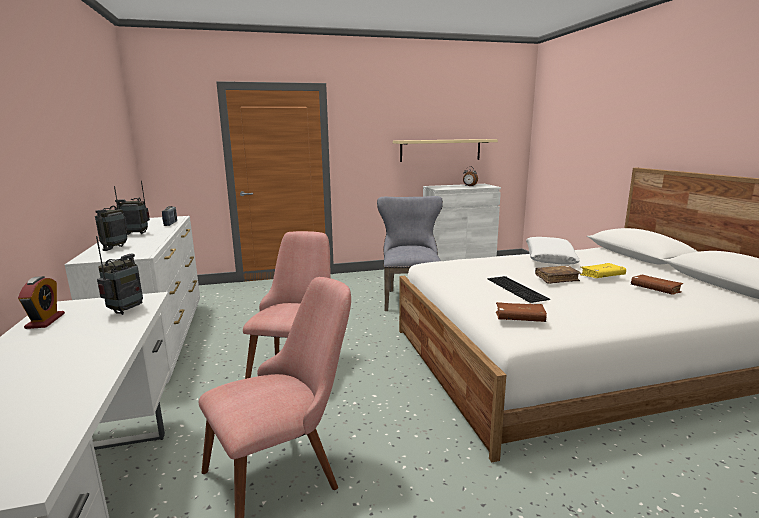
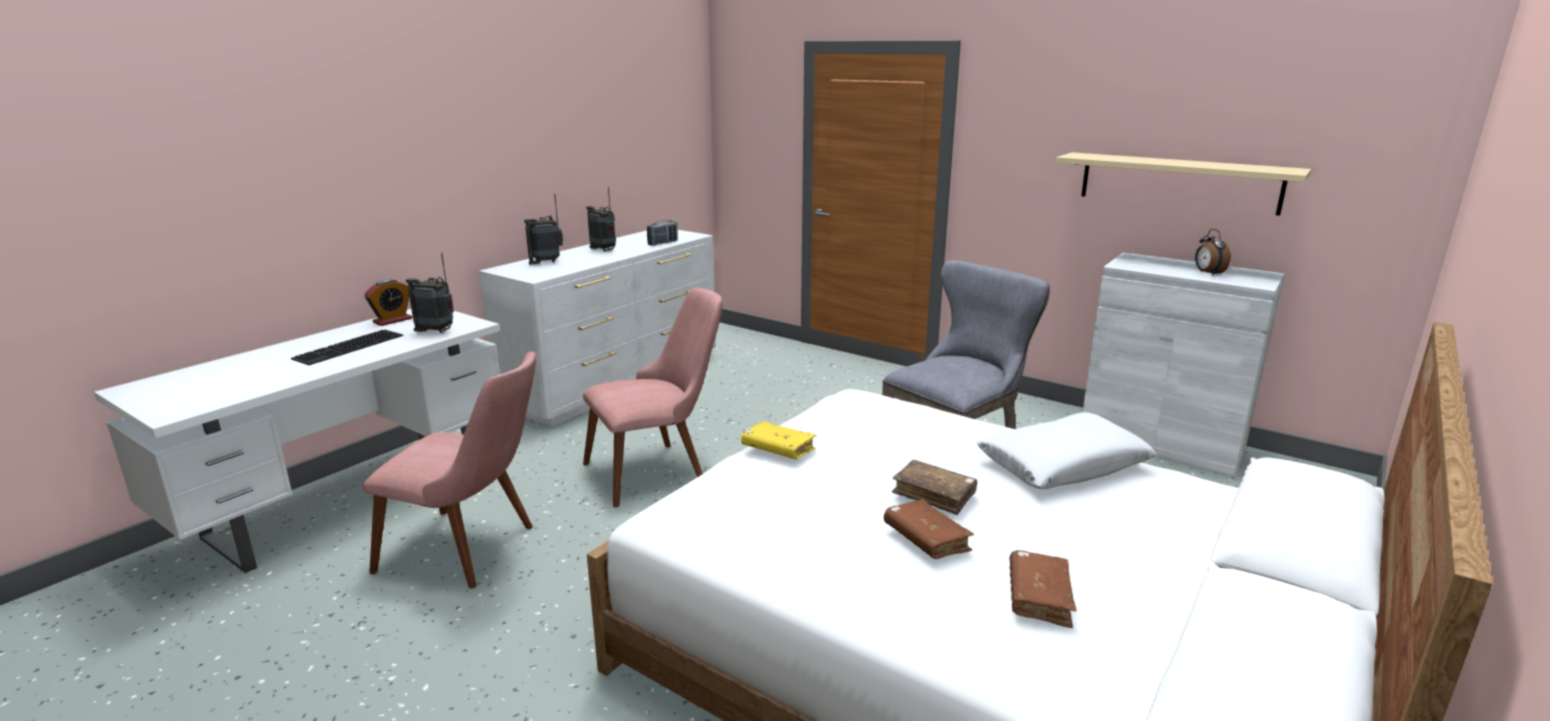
camera: 50 degrees right, 5 degrees up
radio [96,236,143,315] -> radio turned 150 degrees counterclockwise [406,252,454,333]
keyboard [487,276,550,303] -> keyboard moved to [291,330,403,365]
brown book [496,302,547,322] -> brown book moved to [884,499,974,559]
yellow book [580,263,626,278] -> yellow book moved to [741,421,816,459]

